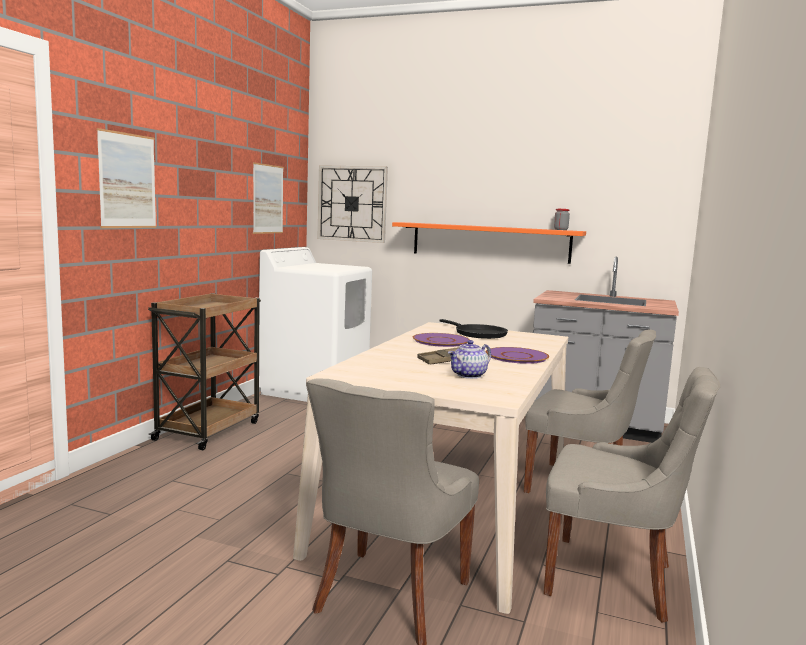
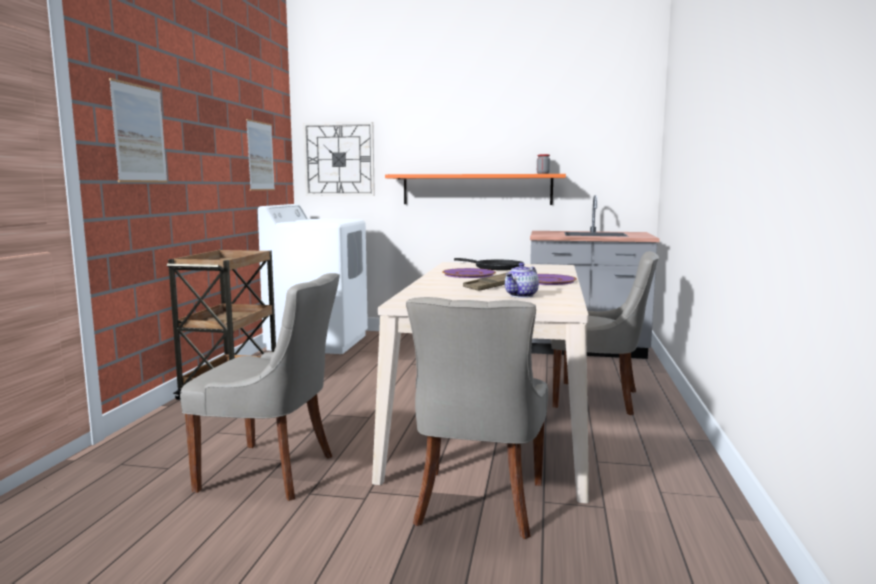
camera: 10 degrees left, 0 degrees up
grey chair [544,367,720,623] -> grey chair moved to [180,273,340,501]

